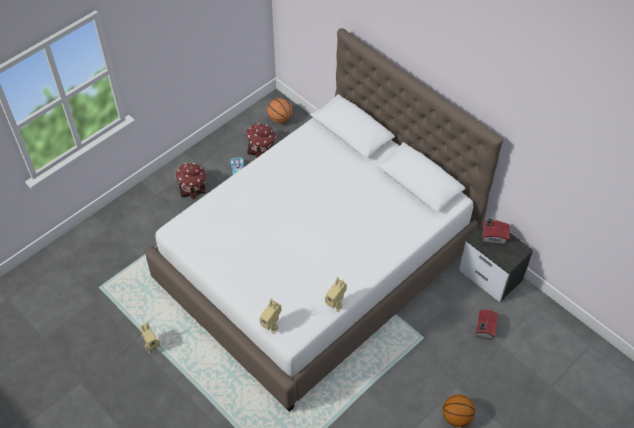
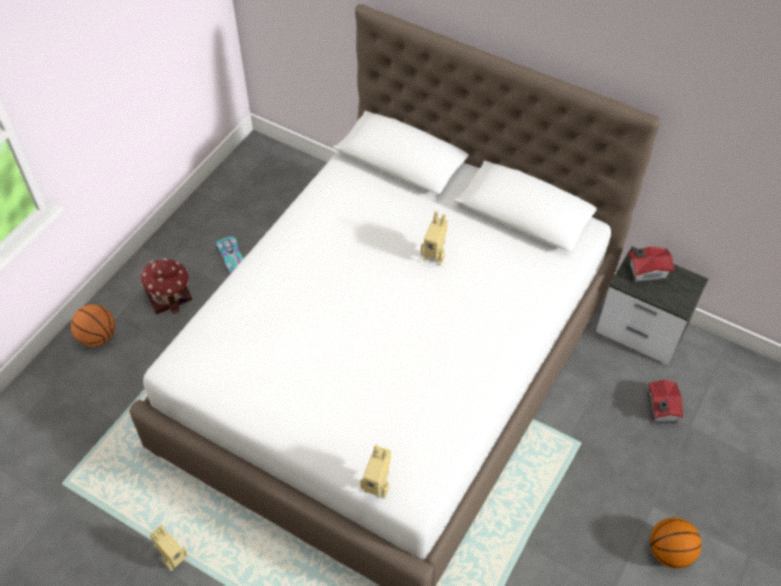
camera: 15 degrees left, 0 degrees up
toy house [246,123,276,158] -> none
basketball [267,98,292,123] -> basketball moved to [71,304,115,347]
toy robot [325,277,347,312] -> toy robot moved to [421,211,448,266]

